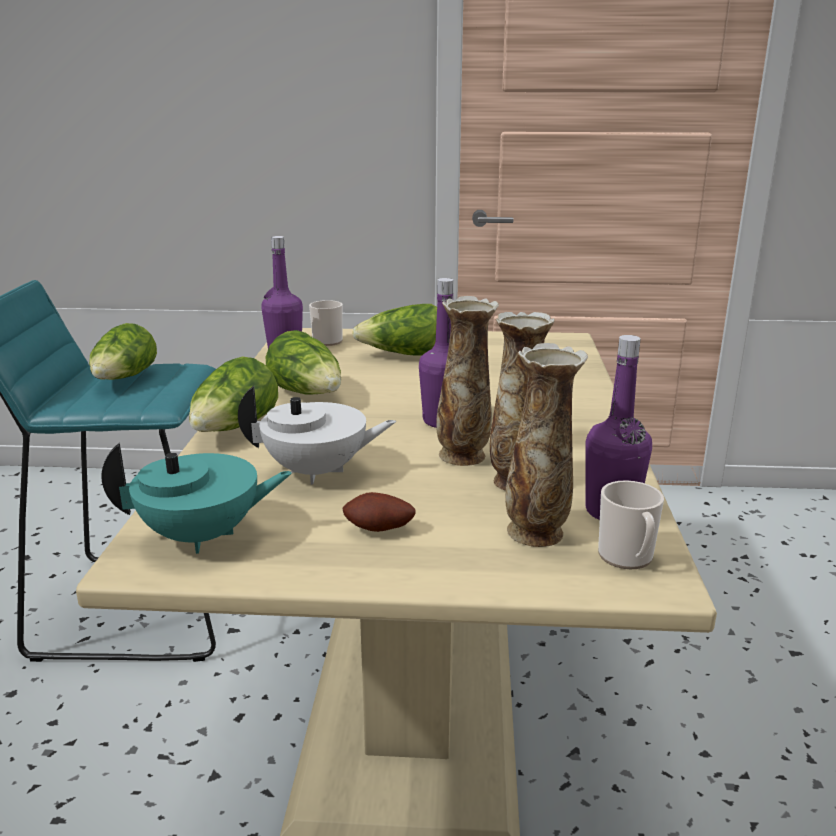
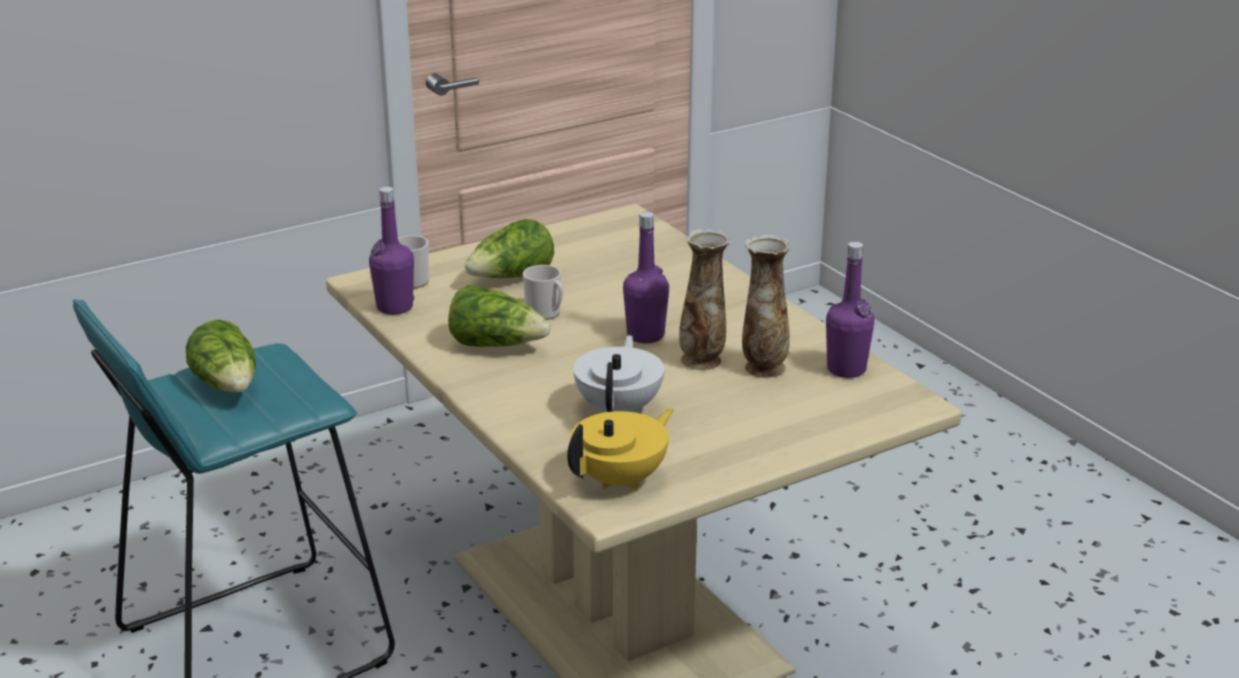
camera: 35 degrees left, 5 degrees up
turquoise teapot [101,443,292,554] -> yellow teapot [567,408,674,491]
lettuce [189,356,278,432] -> none
white teapot [238,386,396,485] -> white teapot turned 45 degrees counterclockwise [573,335,664,412]
potato [342,492,416,532] -> none
vase [505,343,588,547] -> none
mug [598,480,664,569] -> mug moved to [523,265,563,320]

